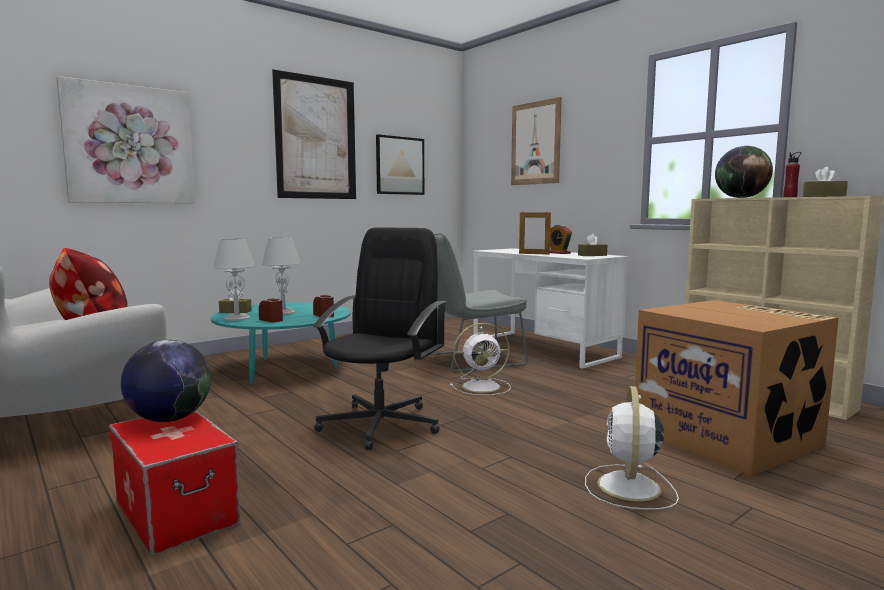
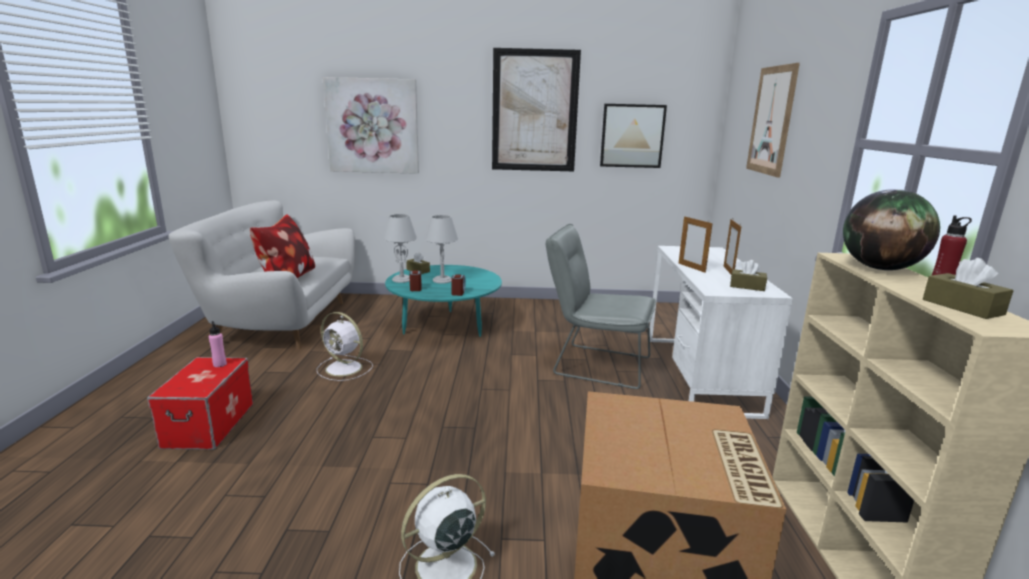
camera: 40 degrees right, 10 degrees up
globe [121,340,211,422] -> pink bottle [209,321,227,367]
black office chair [313,227,446,450] -> none
white fan [450,323,511,395] -> white fan moved to [317,312,373,381]
alarm clock [550,225,572,254] -> picture frame [724,219,741,274]

